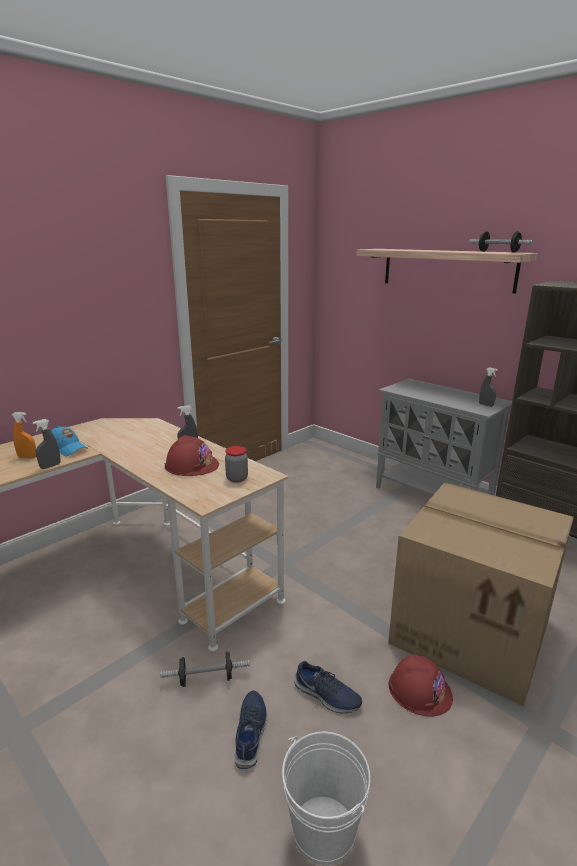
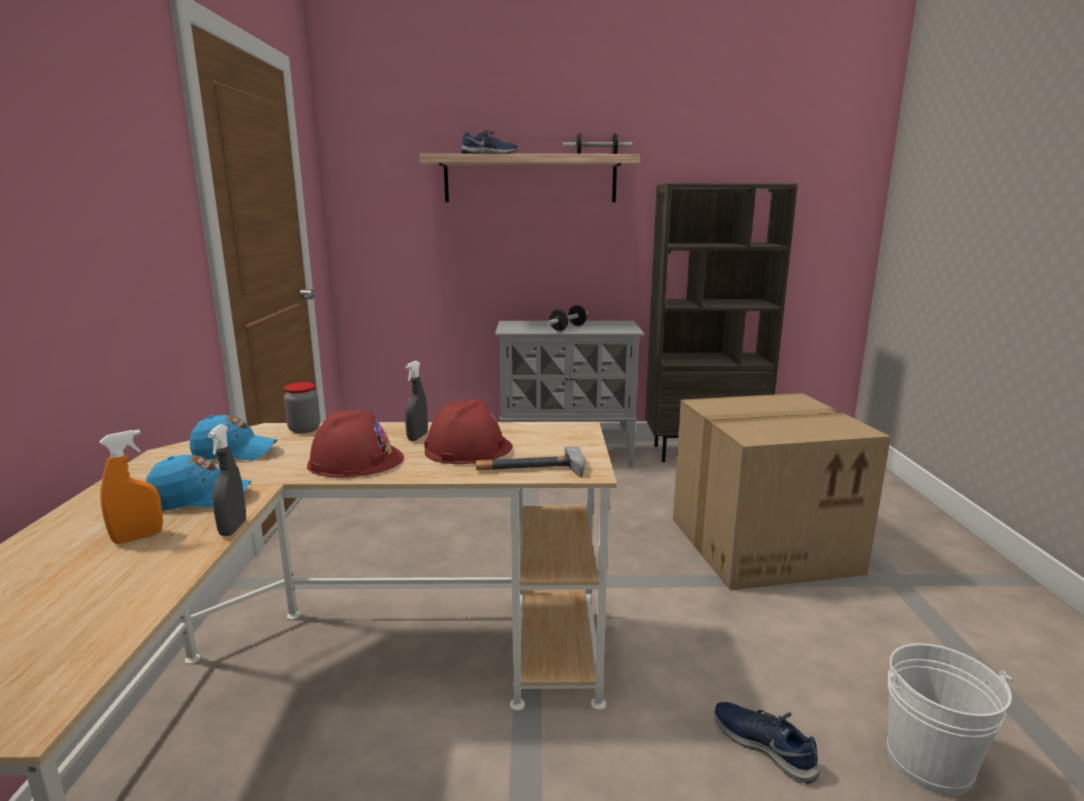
camera: 45 degrees left, 5 degrees down
dumbbell [160,651,250,687] -> dumbbell moved to [547,305,588,331]
jar [225,446,248,483] -> jar moved to [284,382,320,433]
blue shoe [294,661,362,714] -> blue shoe moved to [461,131,518,154]
red hard hat [389,654,453,717] -> red hard hat moved to [307,410,404,477]
grey spray bottle [479,367,498,407] -> none
none -> blue cap [190,415,277,461]
none -> hammer [476,446,585,478]

